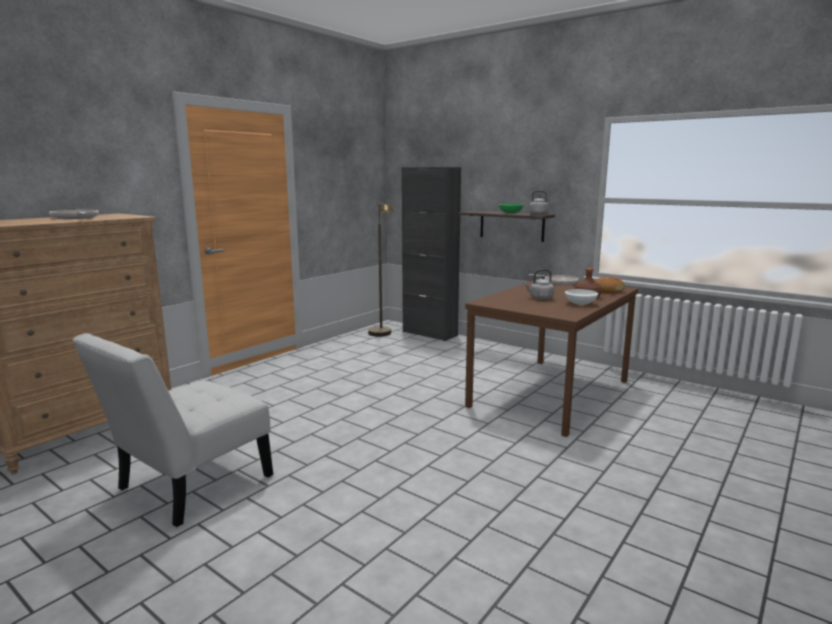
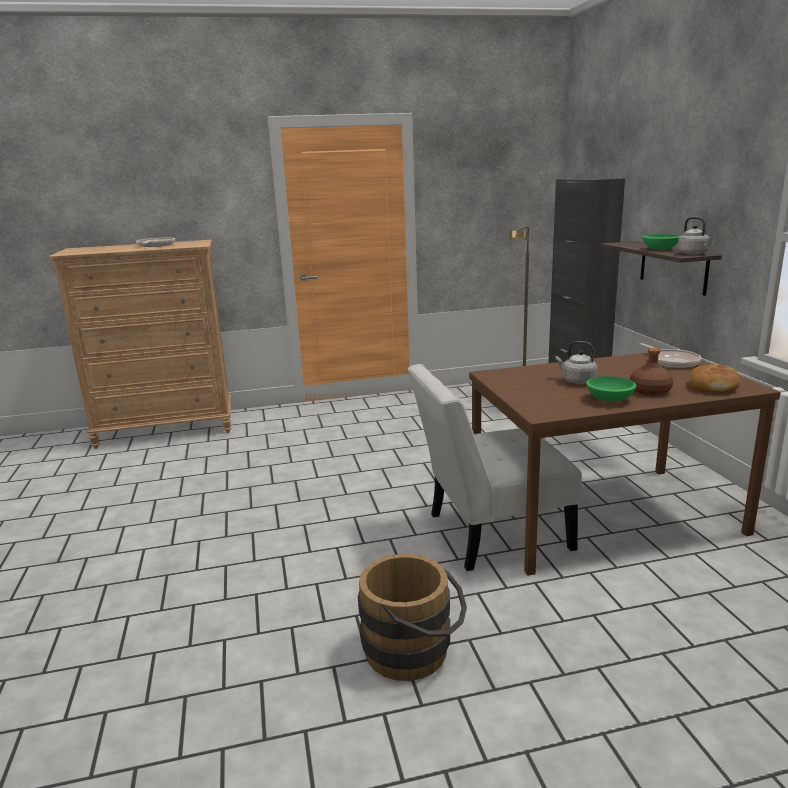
camera: 40 degrees right, 5 degrees up
white chair [72,333,273,527] -> white chair moved to [408,364,582,571]
white bowl [565,289,598,305] -> green bowl [586,376,636,402]
none -> brown bucket [358,554,467,681]

